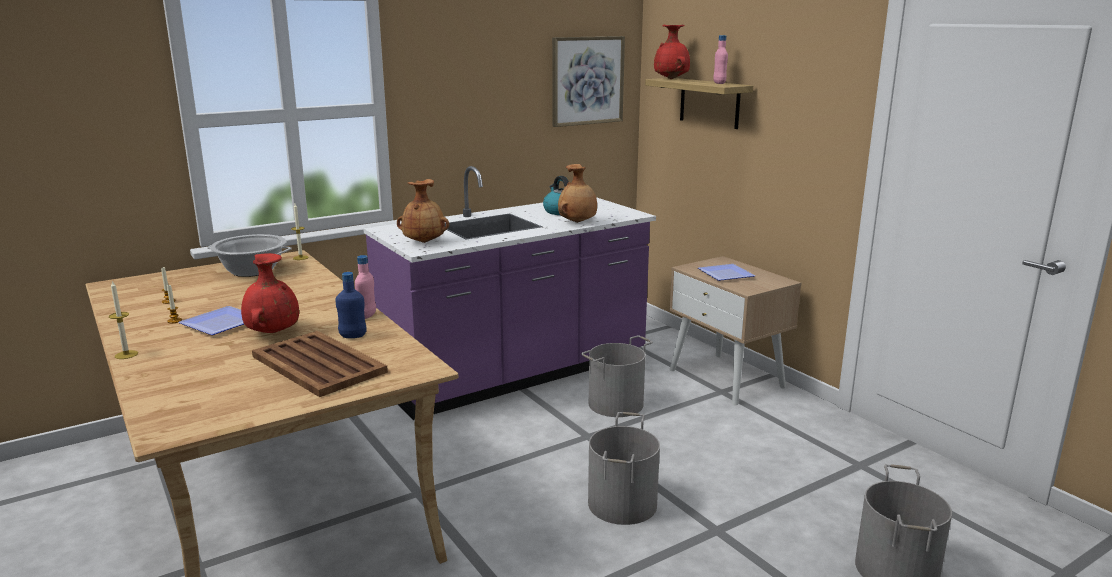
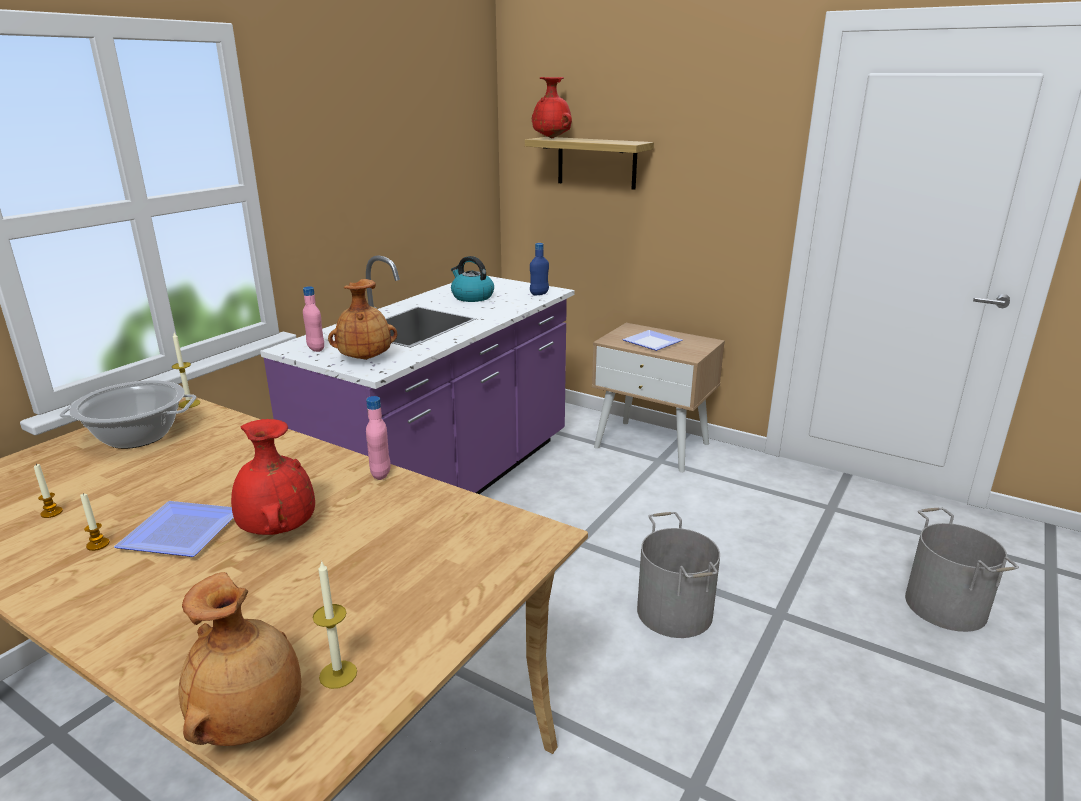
camera: 25 degrees left, 5 degrees up
candle [109,281,138,359] -> candle moved to [312,560,357,689]
brown tray [252,331,388,397] -> none
blue bottle [336,272,367,338] -> blue bottle moved to [530,243,549,295]
picture [552,36,625,127] -> none
brown vase [558,164,597,223] -> brown vase moved to [178,572,301,746]
grey bucket [581,335,653,417] -> none
pink bottle [713,35,728,84] -> pink bottle moved to [303,286,324,352]

